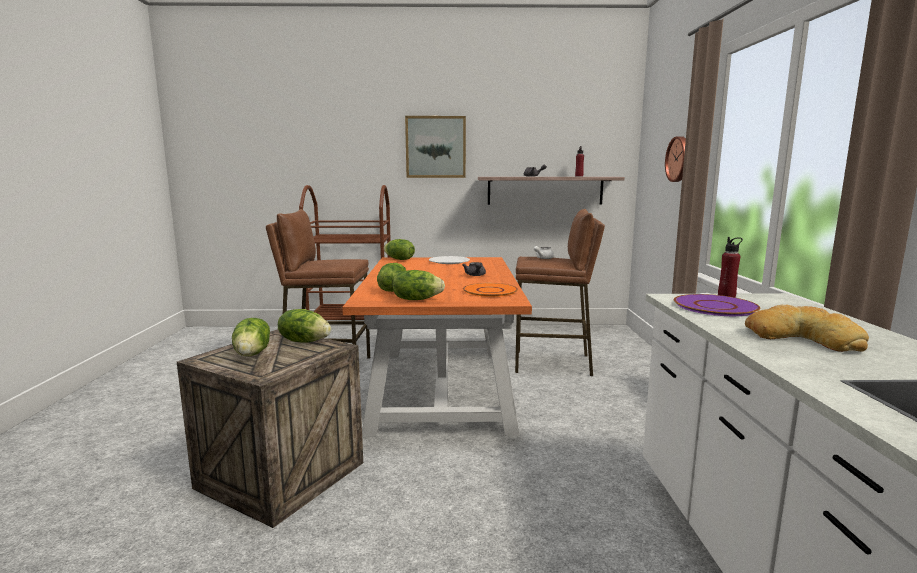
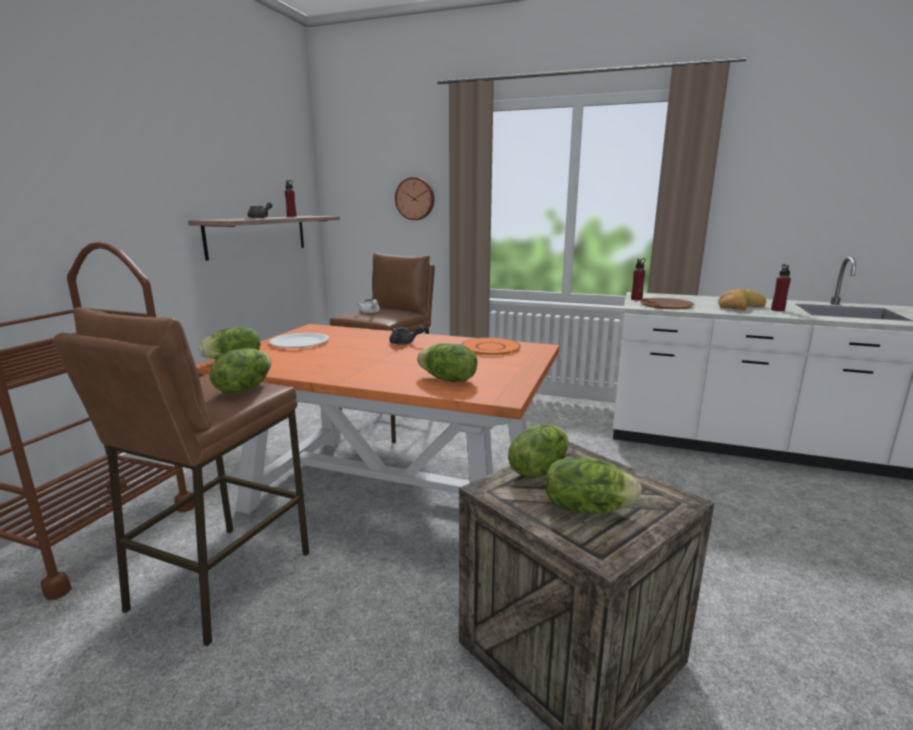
camera: 70 degrees left, 5 degrees up
lettuce [392,270,445,300] -> lettuce moved to [209,348,271,394]
picture [405,116,466,178] -> none
purple plate [674,294,760,316] -> brown plate [640,298,695,309]
none -> red bottle [771,264,791,311]

